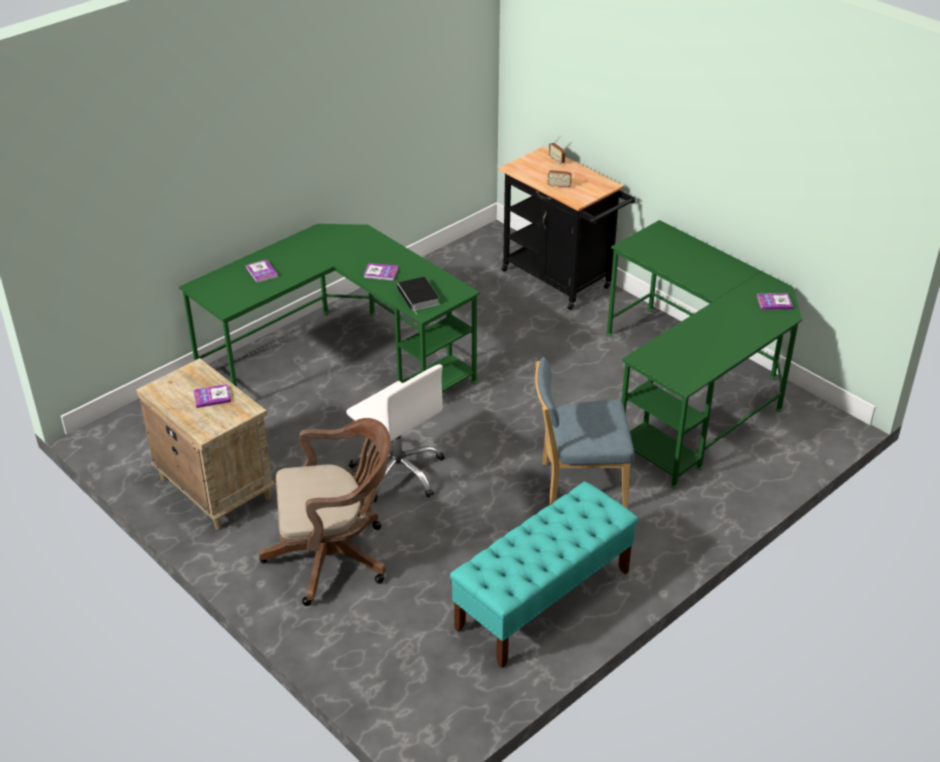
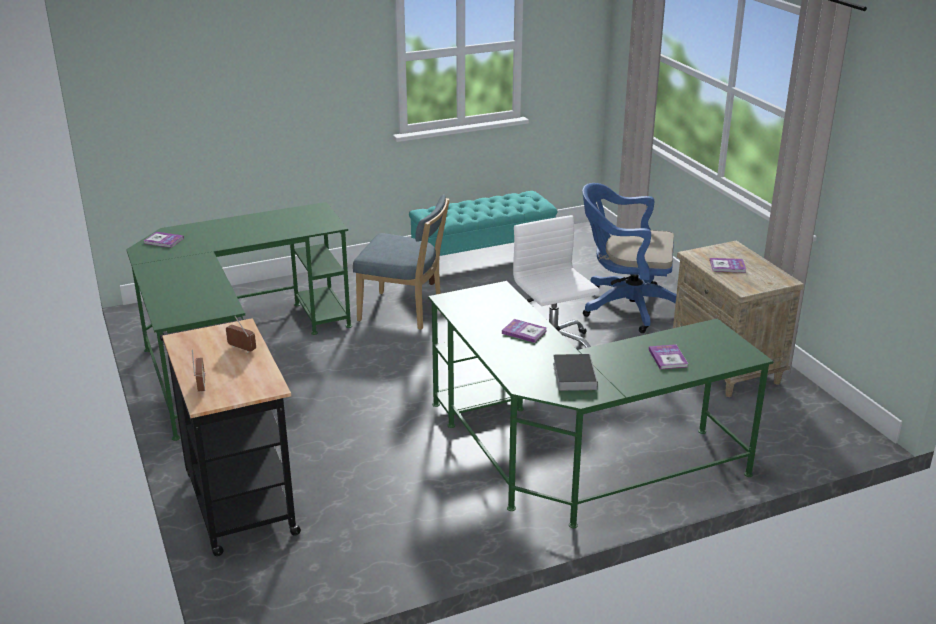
camera: 160 degrees left, 10 degrees down
brown office chair [259,418,391,606] -> blue office chair [582,183,676,333]
book [397,277,439,315] -> book moved to [553,354,598,391]

